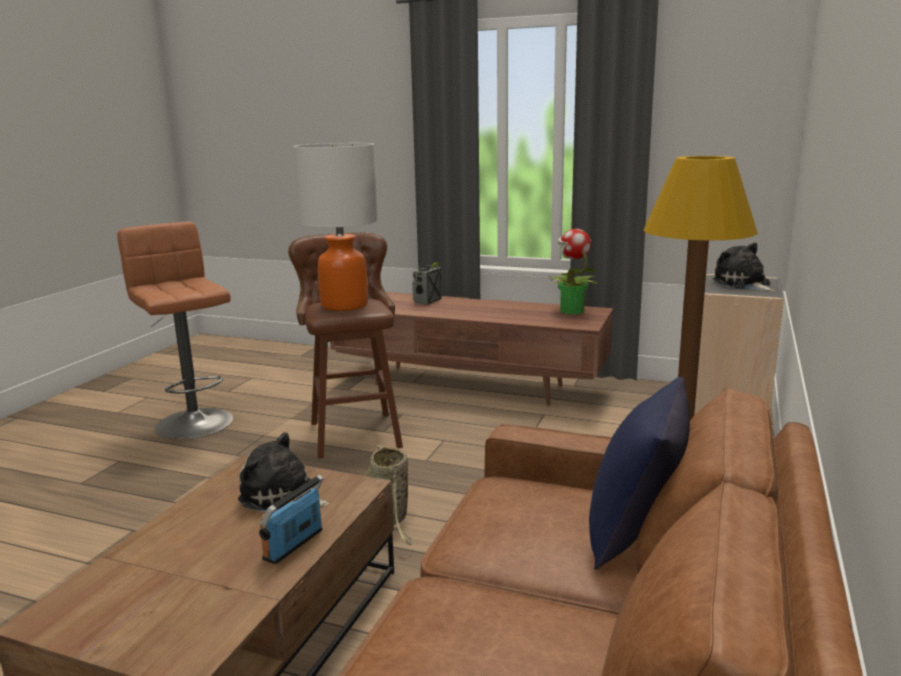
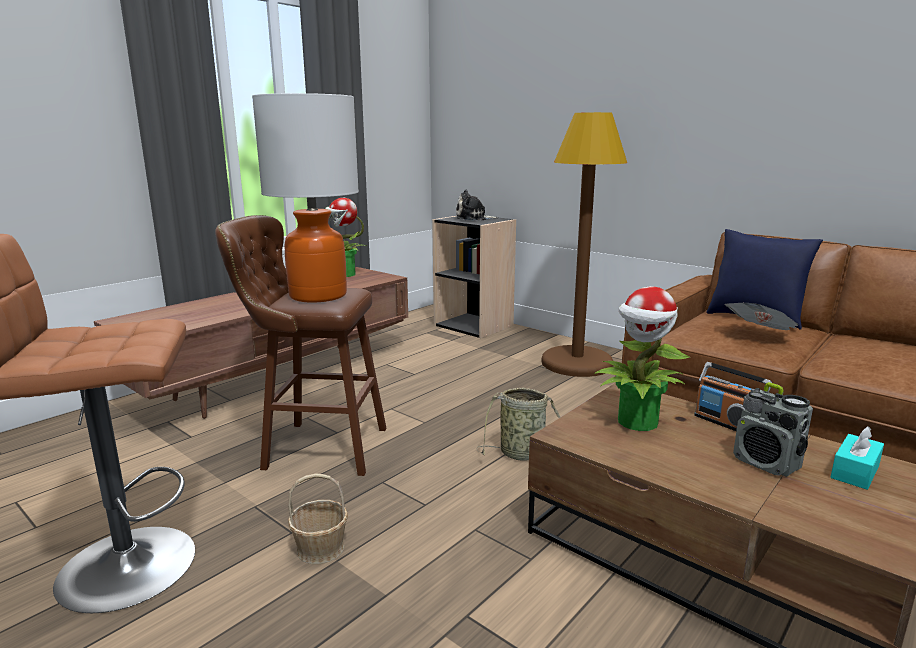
camera: 70 degrees left, 0 degrees up
plush toy [238,432,329,512] -> potted plant [594,286,690,431]
radio [412,262,442,305] -> radio moved to [733,382,813,477]
none -> basket [288,473,348,564]
none -> newspaper [724,303,799,330]
none -> turquoise tissue box [831,426,884,490]

